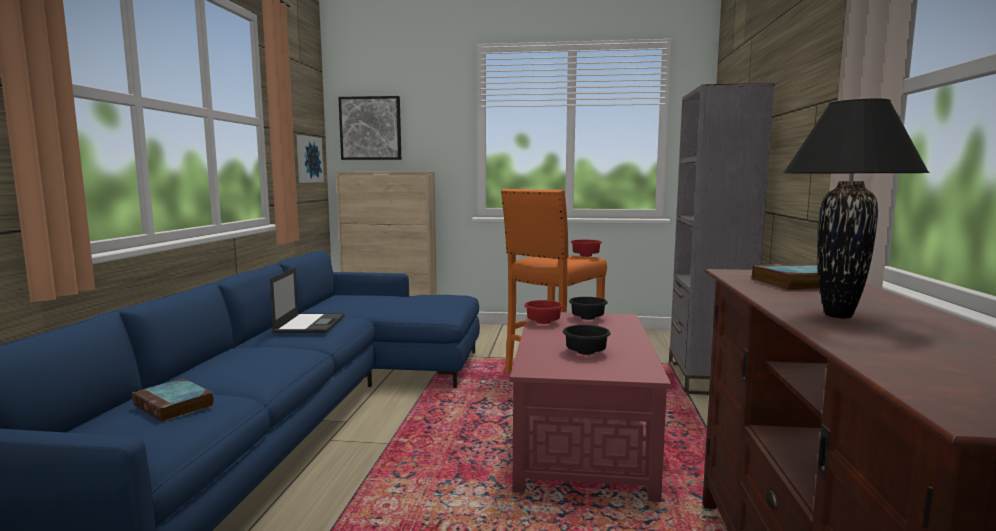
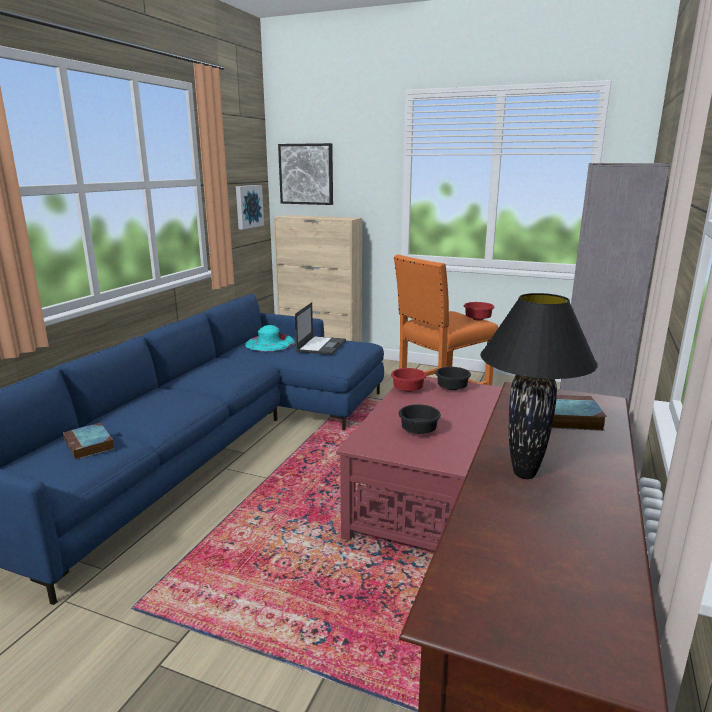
camera: 15 degrees right, 10 degrees up
laptop [270,268,344,333] -> laptop moved to [295,302,346,355]
none -> turquoise hat [245,325,296,351]

